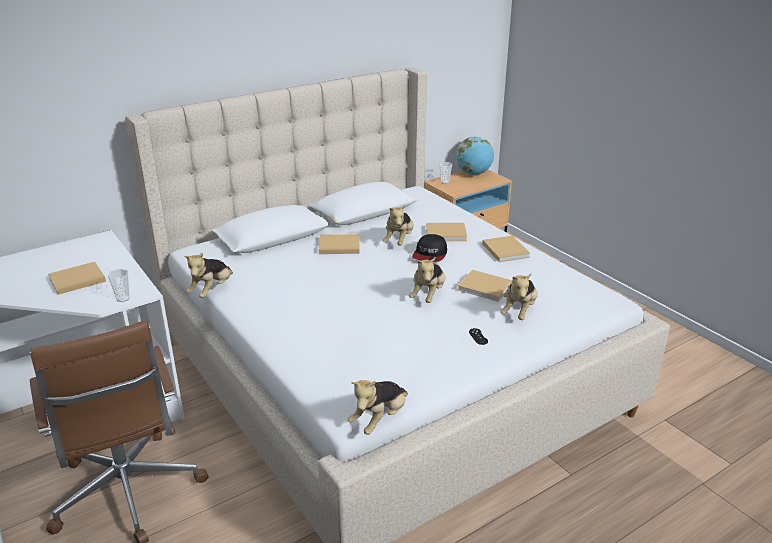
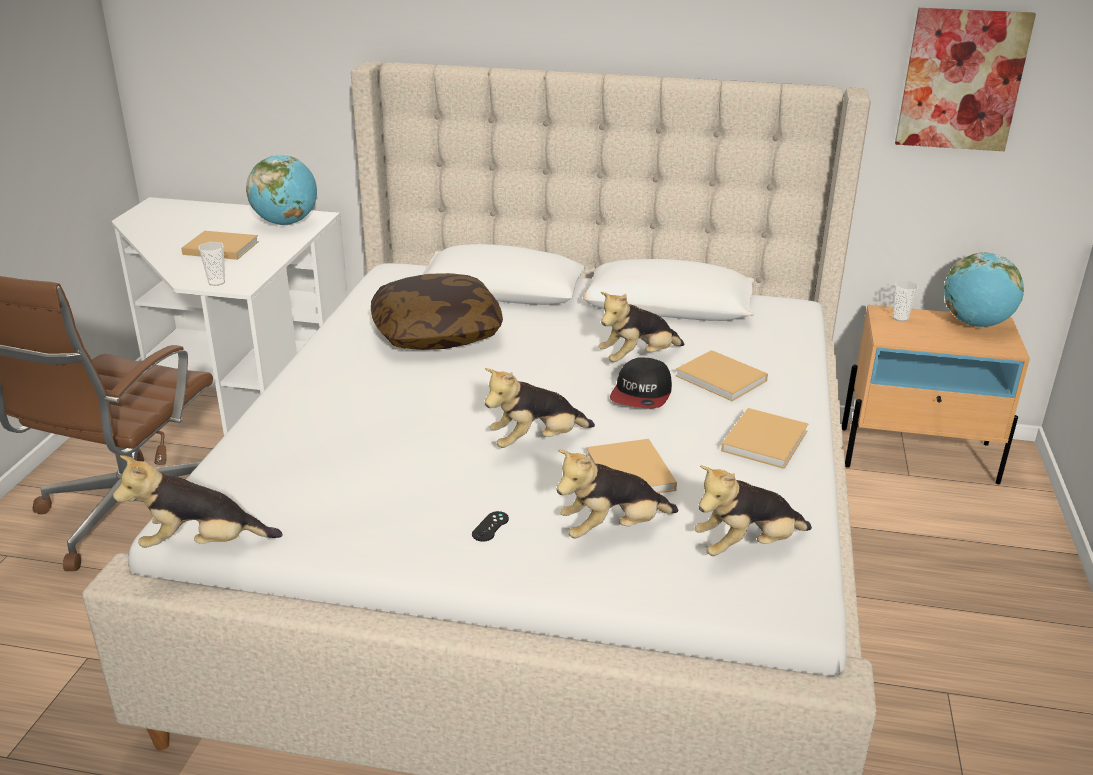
camera: 45 degrees right, 0 degrees up
plush toy [184,252,233,298] -> plush toy moved to [694,466,812,556]
beige book [319,234,359,254] -> none
cap [412,234,447,262] -> cap turned 45 degrees counterclockwise [610,357,672,409]
none -> globe [246,155,317,225]
none -> pillow [371,273,503,350]
none -> picture [895,8,1036,151]

